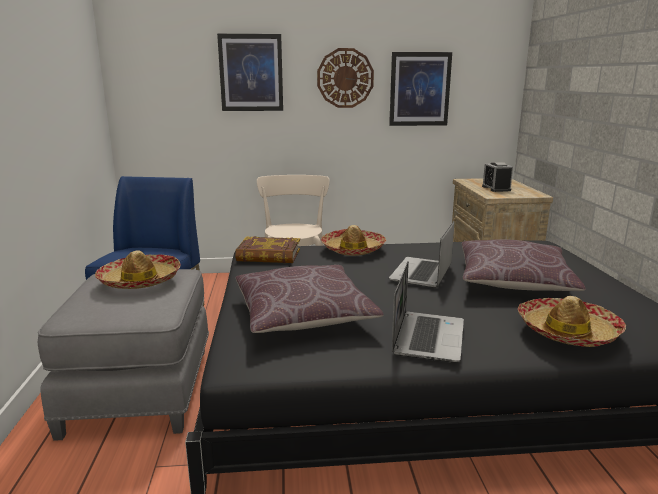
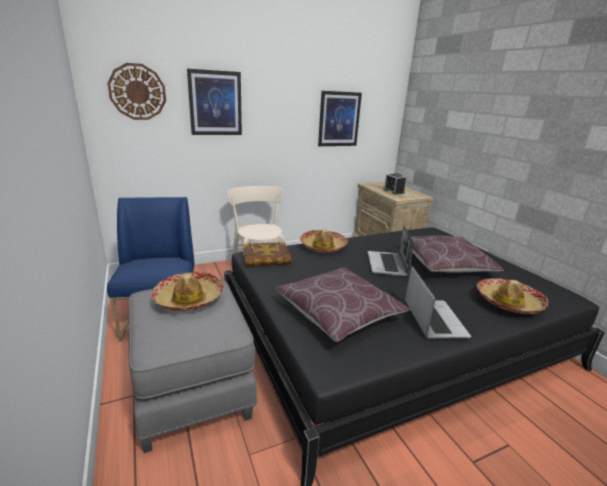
camera: 20 degrees left, 5 degrees up
wall clock [317,48,374,108] -> wall clock moved to [107,63,166,120]

